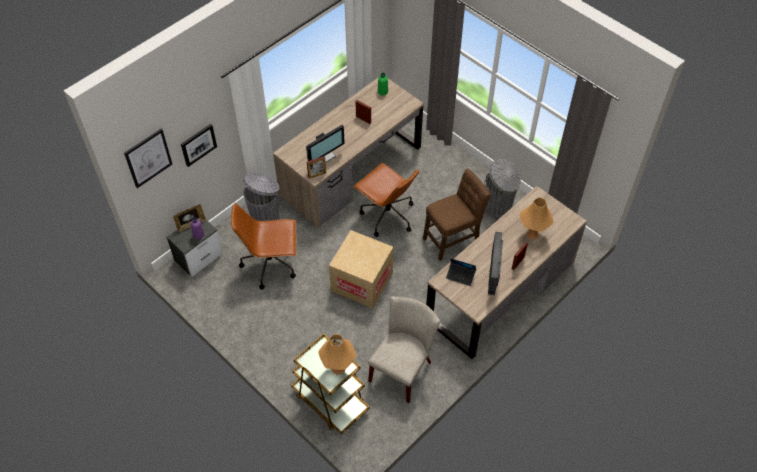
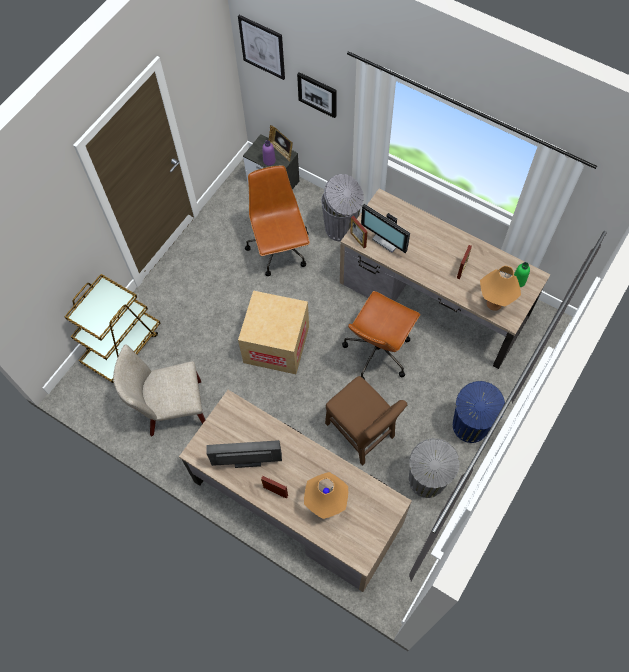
camera: 80 degrees right, 10 degrees up
orange table lamp [318,334,357,375] -> orange table lamp moved to [480,266,521,311]
beige chair [368,296,440,403] -> beige chair turned 150 degrees clockwise [113,344,205,436]
laptop [446,258,476,286] -> none
none -> blue trash can [453,381,505,443]

